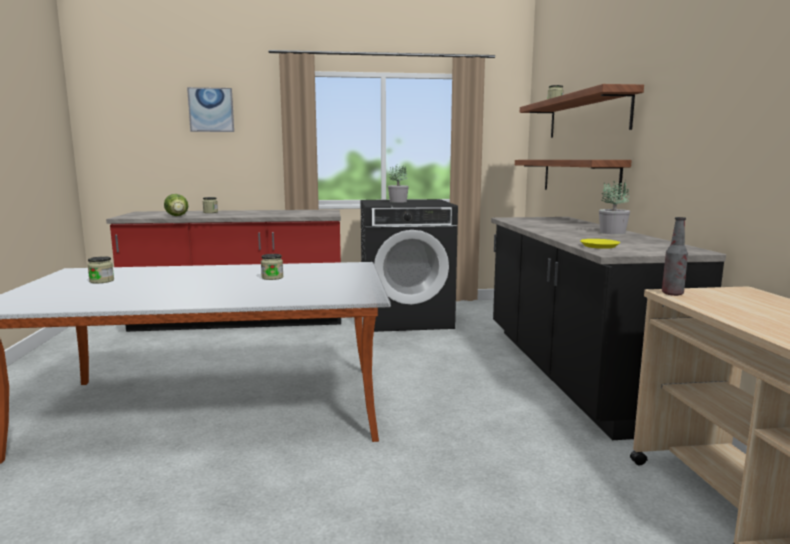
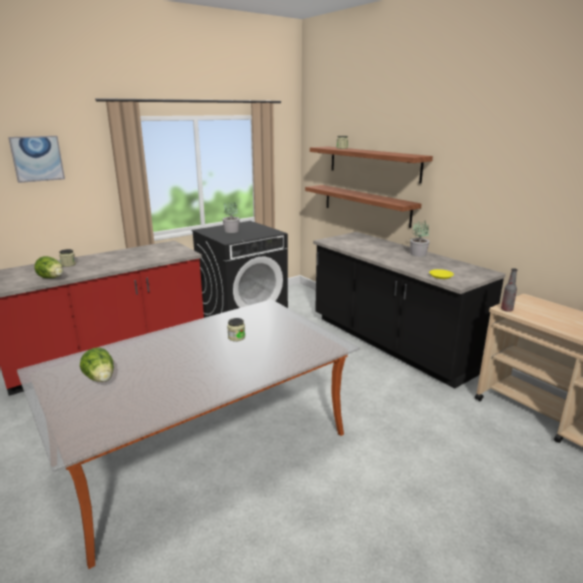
camera: 30 degrees left, 10 degrees up
jar [87,256,114,283] -> lettuce [80,347,114,382]

